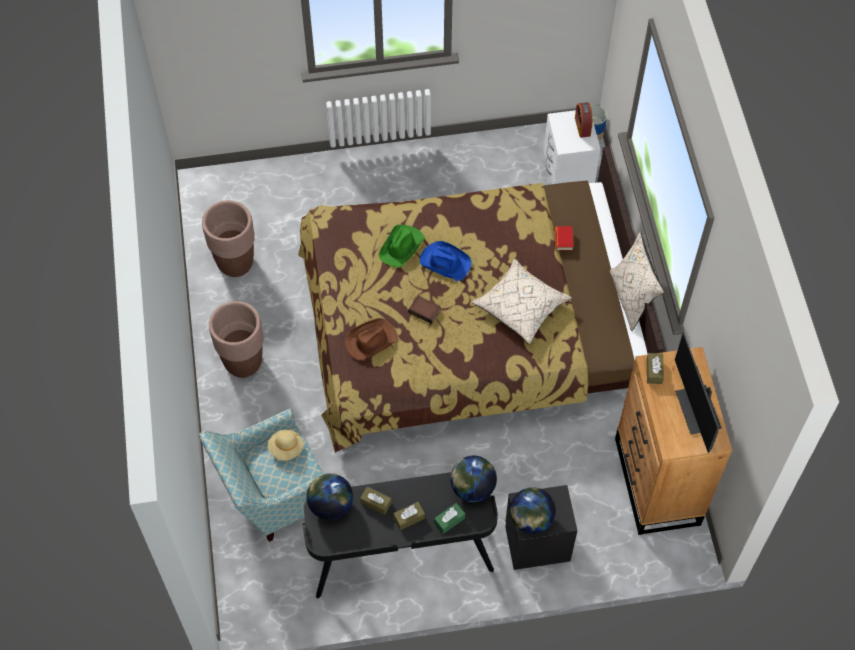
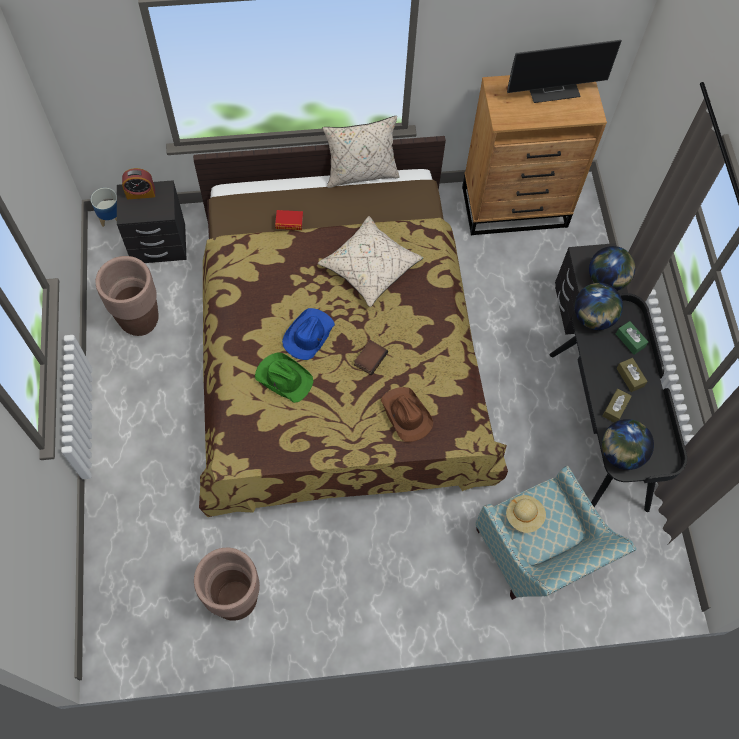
camera: 90 degrees left, 5 degrees up
brown planter [209,301,263,378] -> brown planter moved to [96,256,159,336]
white nightstand [544,110,601,184] -> black nightstand [117,180,187,263]
brown tissue box [646,353,664,384] -> none

